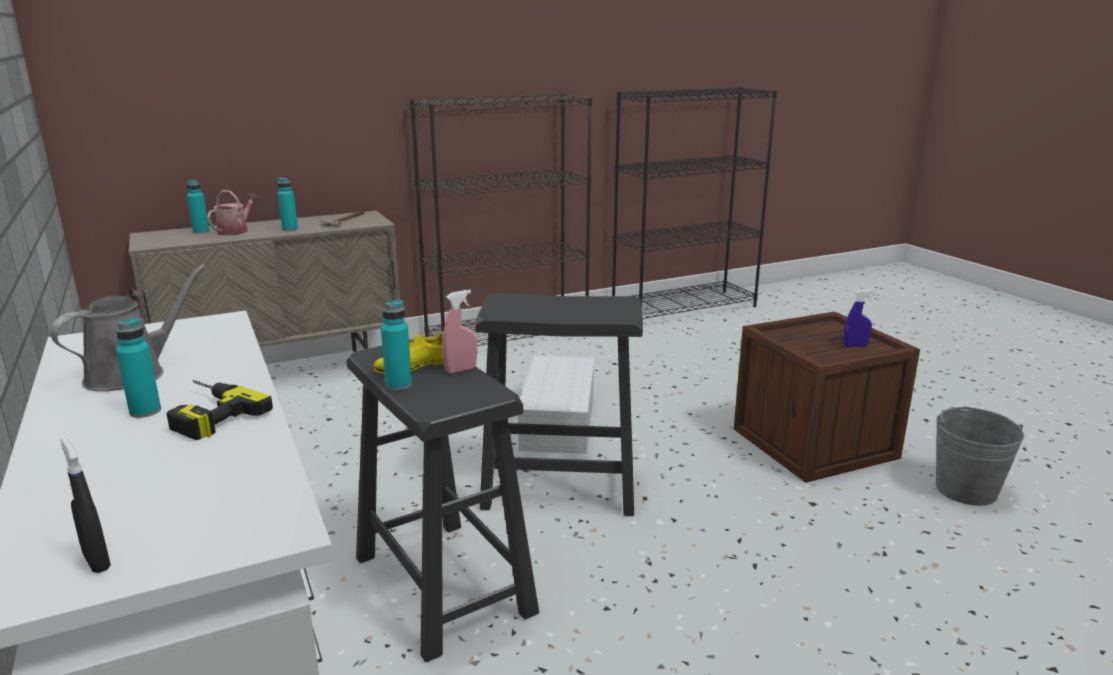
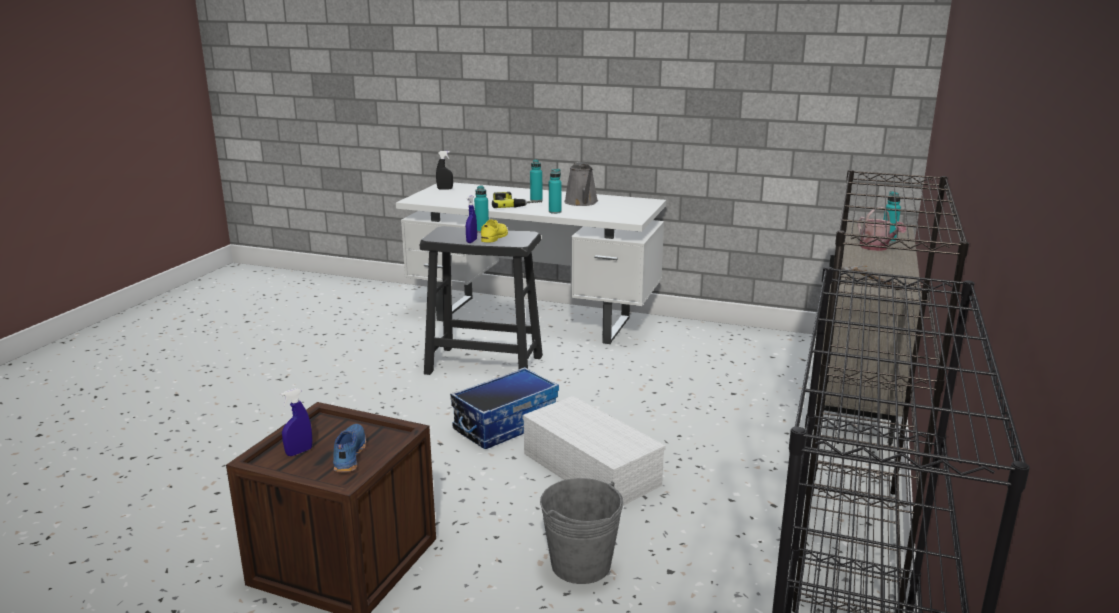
camera: 135 degrees right, 0 degrees up
turquoise bottle [278,177,298,231] -> turquoise bottle moved to [549,169,562,214]
pink spray bottle [442,290,477,373] -> blue spray bottle [466,195,477,243]
black stool [475,293,643,516] -> storage box [450,367,559,449]
grey bucket [936,407,1025,506] -> grey bucket moved to [540,478,624,584]
none -> blue shoe [333,424,366,472]

